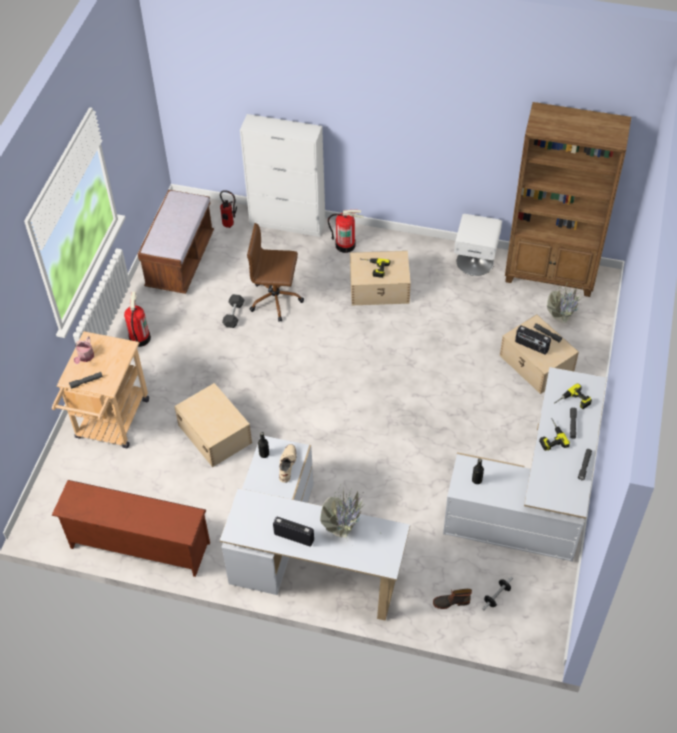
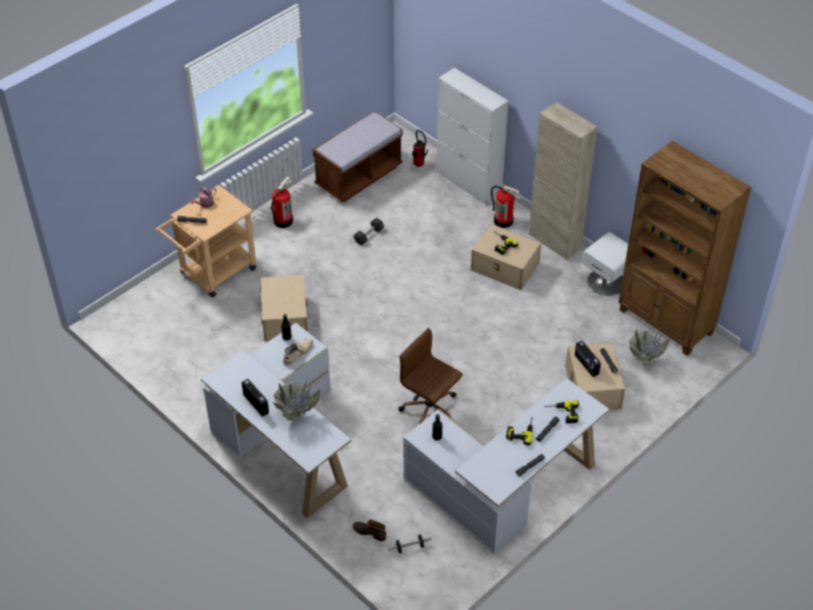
camera: 30 degrees right, 5 degrees down
brown shoe rack [51,480,210,577] -> none
brown office chair [247,223,304,322] -> brown office chair moved to [398,328,463,424]
none -> beige cabinet [529,102,598,260]

